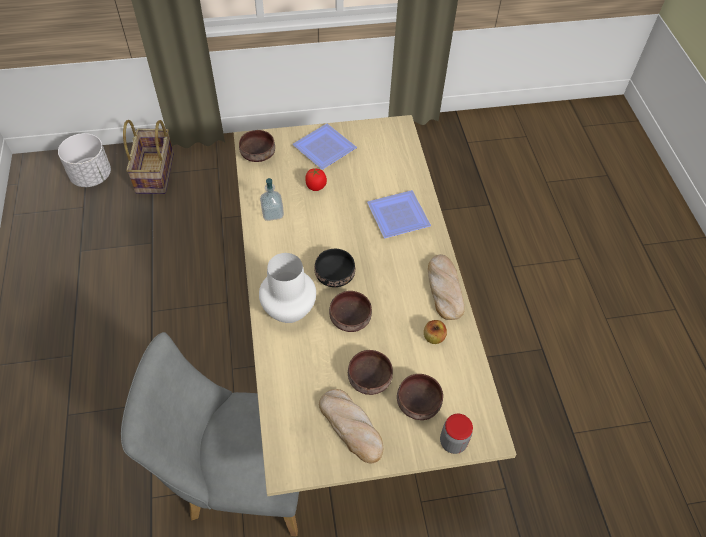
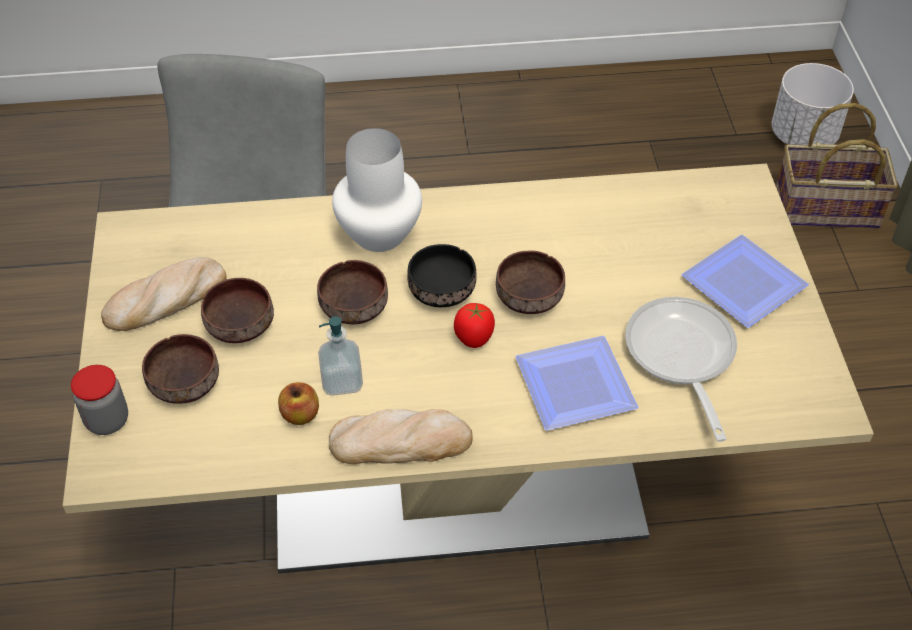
camera: 95 degrees right, 5 degrees down
brown bowl [239,130,275,162] -> brown bowl moved to [496,250,565,314]
soap dispenser [260,178,284,221] -> soap dispenser moved to [318,316,363,396]
tomato [305,168,327,191] -> tomato moved to [454,303,495,348]
none -> frying pan [625,297,737,442]

